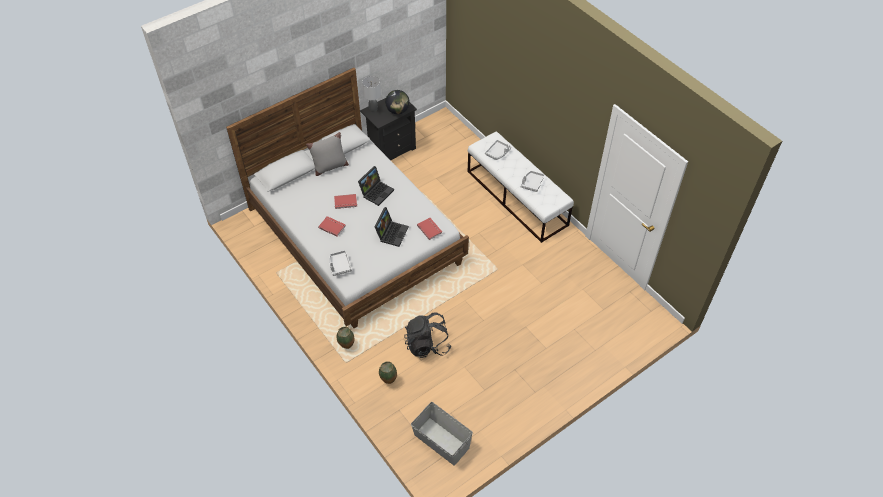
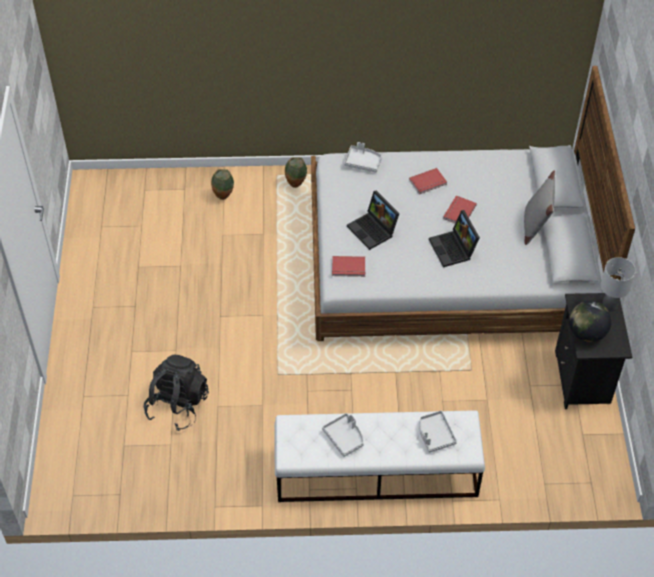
camera: 125 degrees right, 0 degrees up
black backpack [404,312,451,358] -> black backpack moved to [144,355,209,431]
grey storage box [411,402,473,466] -> none

